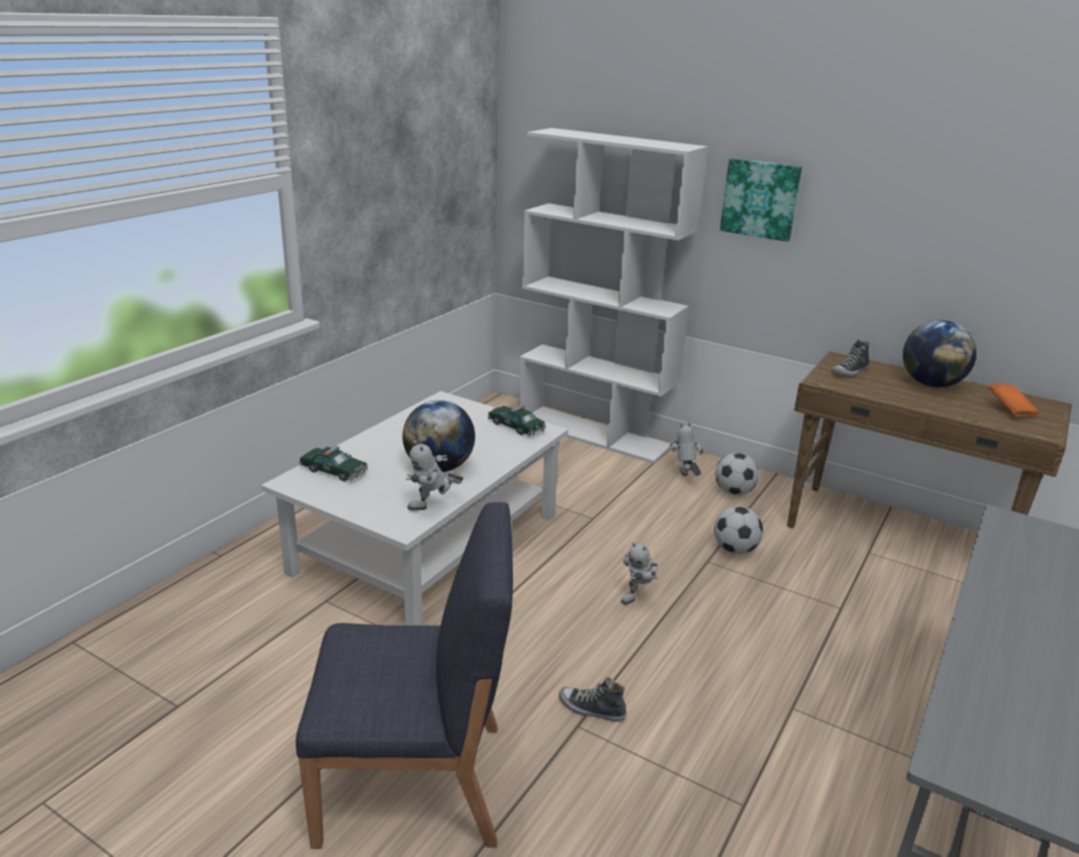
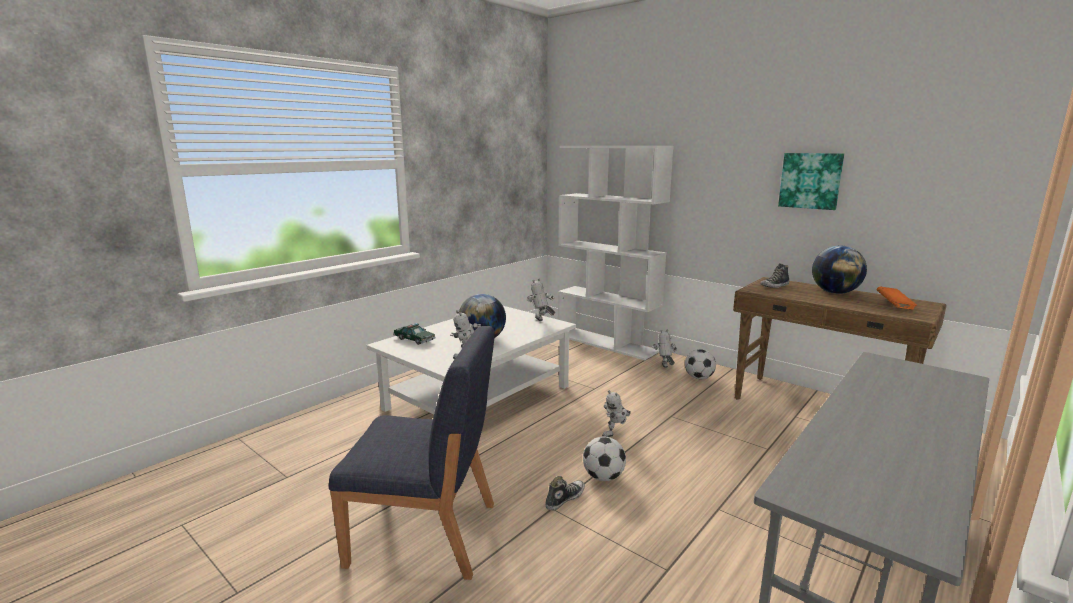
camera: 10 degrees right, 10 degrees down
toy car [488,405,546,436] -> toy robot [527,279,555,321]
shoe [559,677,626,722] -> shoe turned 105 degrees clockwise [546,476,585,511]
football [714,506,763,554] -> football moved to [583,436,626,481]
picture [720,158,802,242] -> picture moved to [778,153,844,210]

